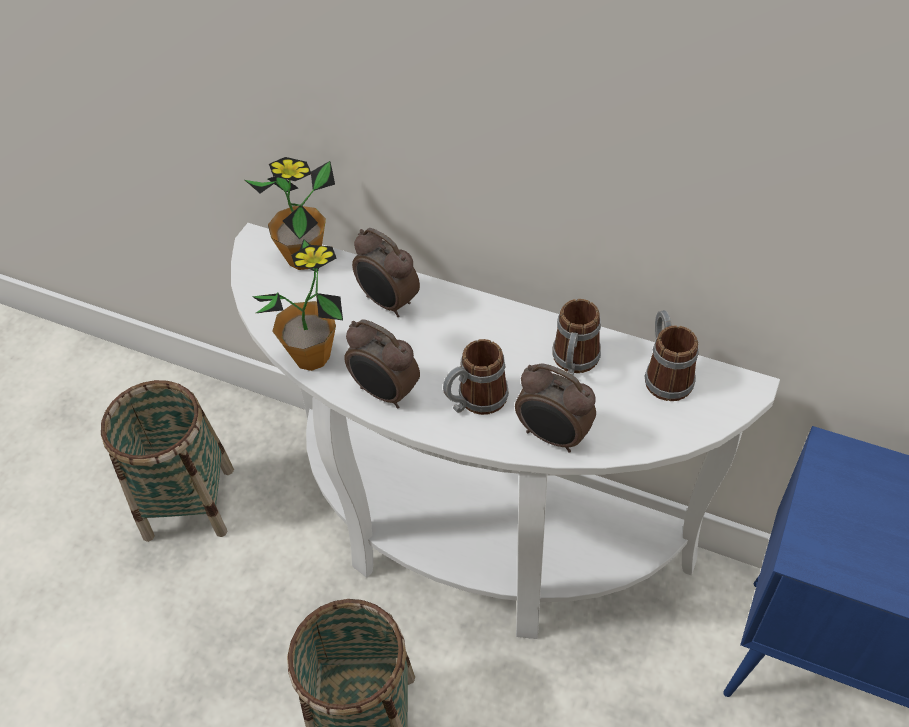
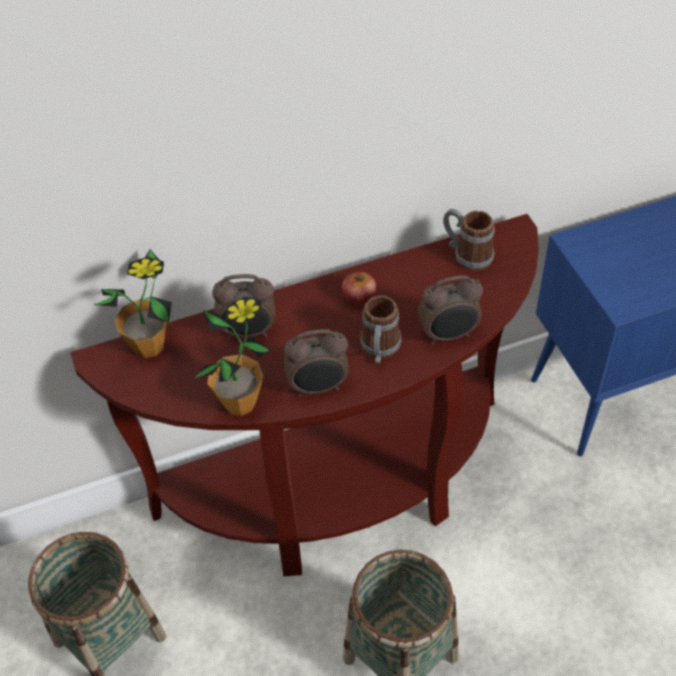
camera: 45 degrees left, 0 degrees up
white console table [231,223,780,639] -> brown console table [70,214,539,576]
mug [552,299,601,376] -> none
none -> apple [342,271,376,305]

